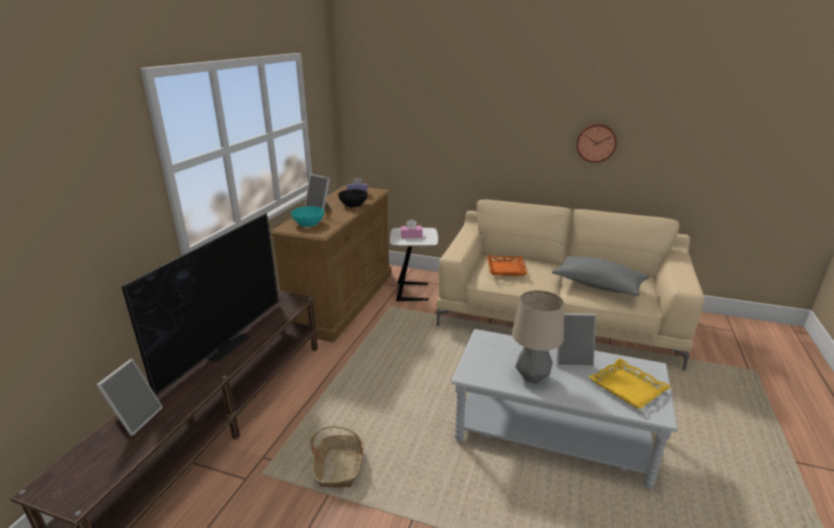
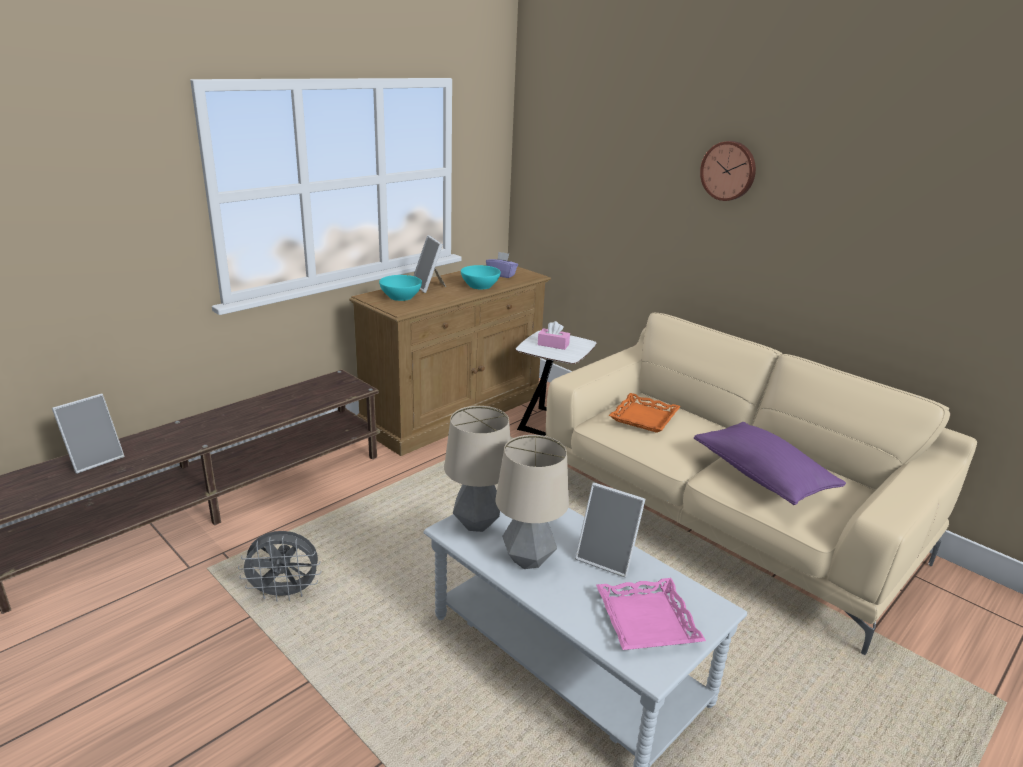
camera: 25 degrees right, 0 degrees up
television [122,213,279,396] -> none
basket [310,425,364,487] -> grey fan [238,531,321,602]
black bowl [338,189,368,207] -> turquoise bowl [461,265,501,289]
grey pillow [552,256,649,296] -> purple pillow [694,422,846,505]
wall clock [576,124,617,163] -> wall clock moved to [700,141,756,201]
yellow tray [589,358,672,409] -> pink tray [596,578,706,650]
none -> table lamp [444,406,511,532]

